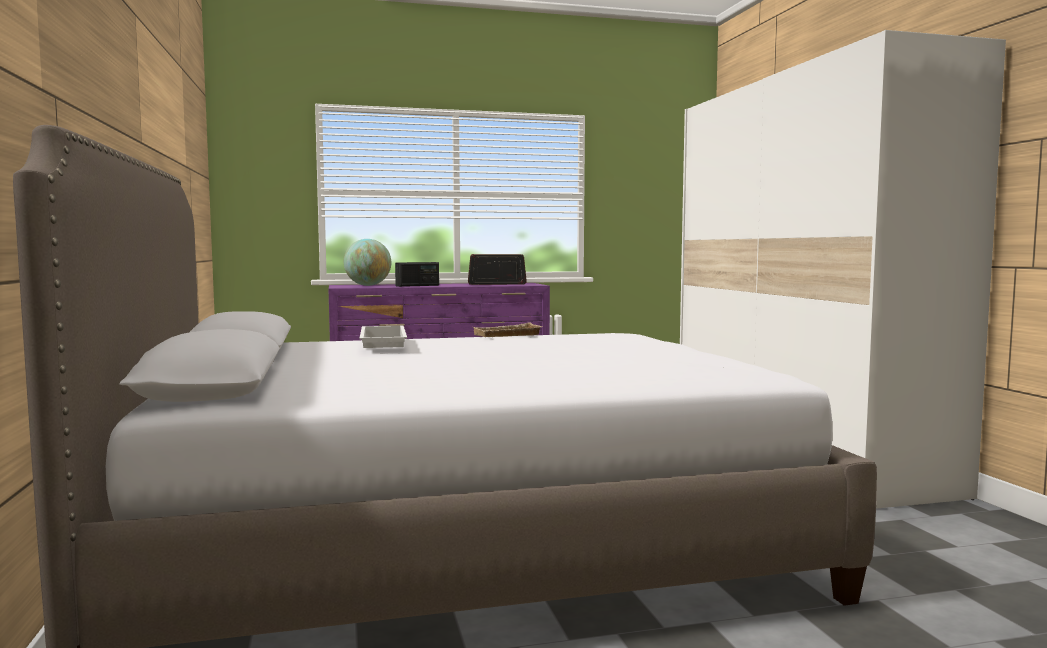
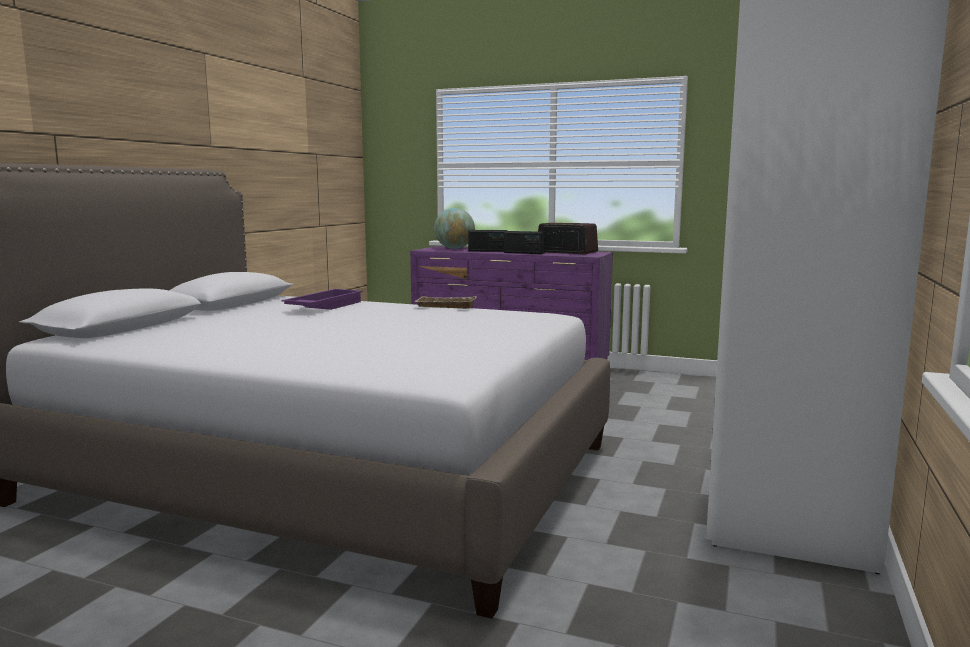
camera: 35 degrees right, 5 degrees up
white tray [360,326,407,348] -> purple tray [281,289,363,310]
none -> radio [504,231,545,254]

